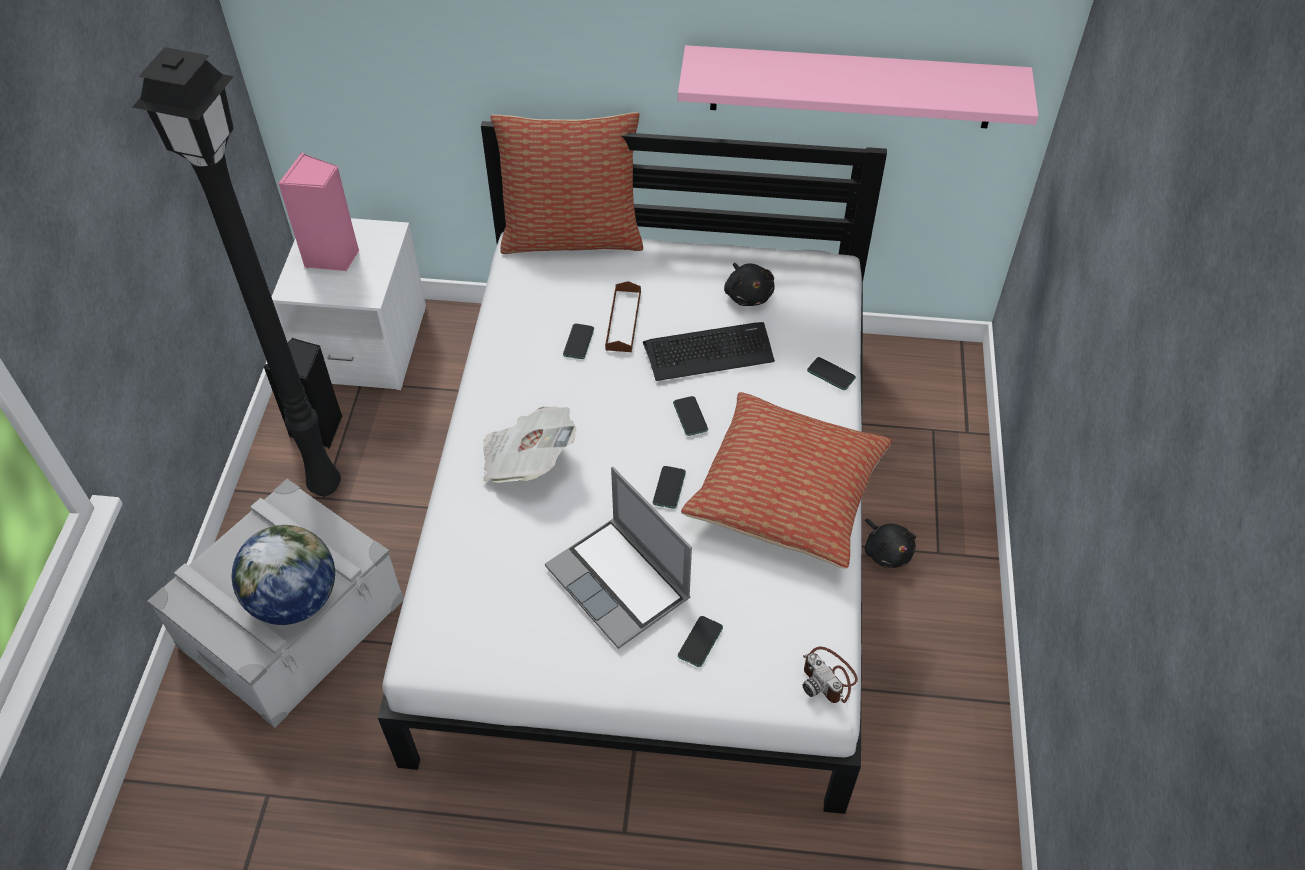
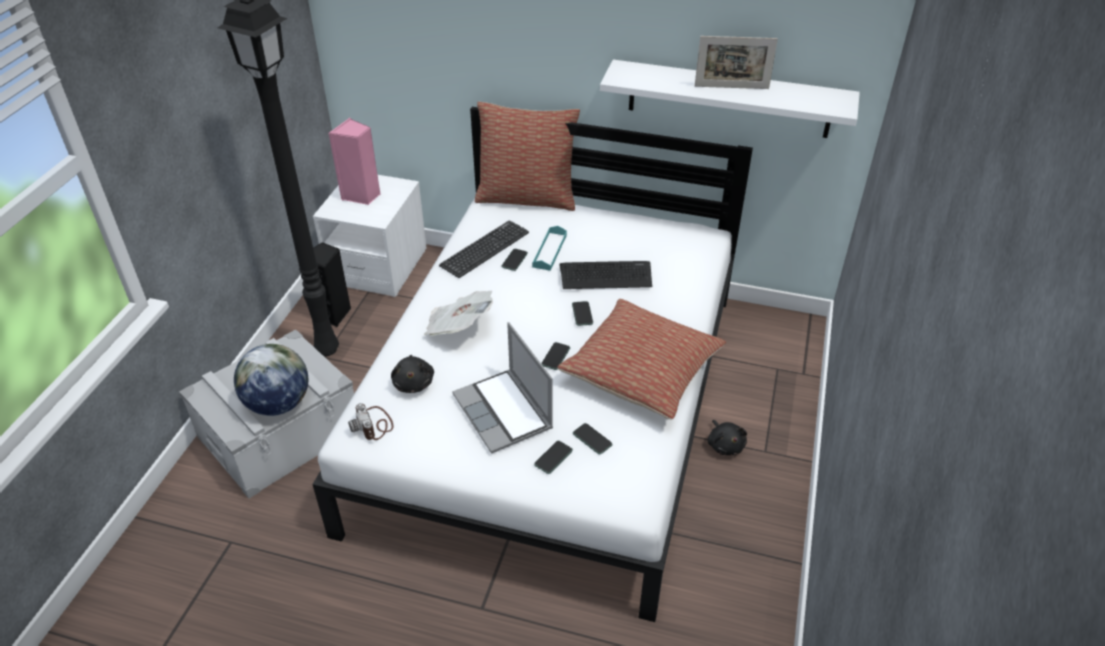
camera: 10 degrees right, 10 degrees down
brown tray [605,281,641,352] -> turquoise tray [532,226,567,271]
pink shelf [678,45,1038,128] -> white shelf [600,60,860,138]
black plush toy [724,263,774,306] -> black plush toy moved to [391,355,434,393]
camera [802,647,858,703] -> camera moved to [348,403,394,440]
phone [807,357,856,390] -> phone moved to [573,423,613,454]
none -> keyboard [439,221,529,278]
none -> picture frame [695,36,778,89]

